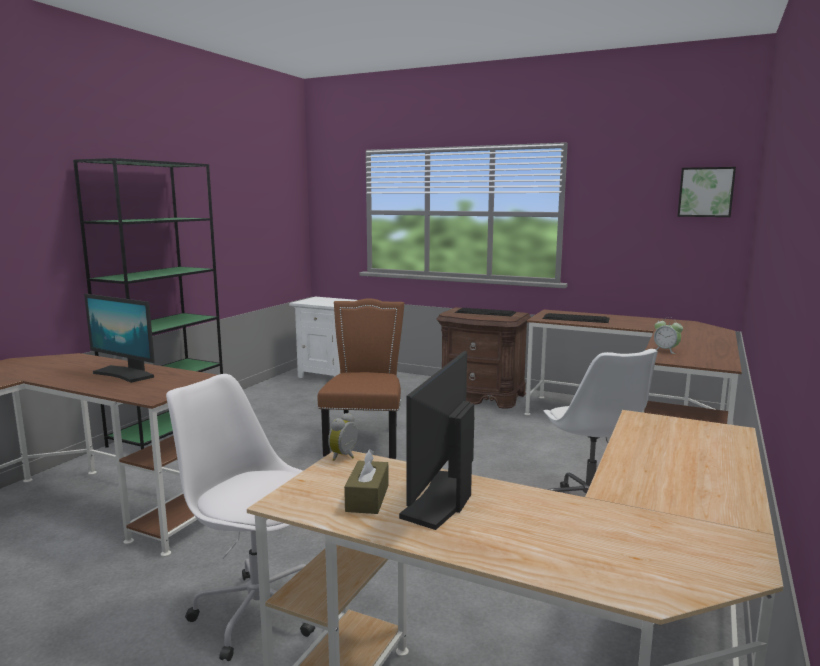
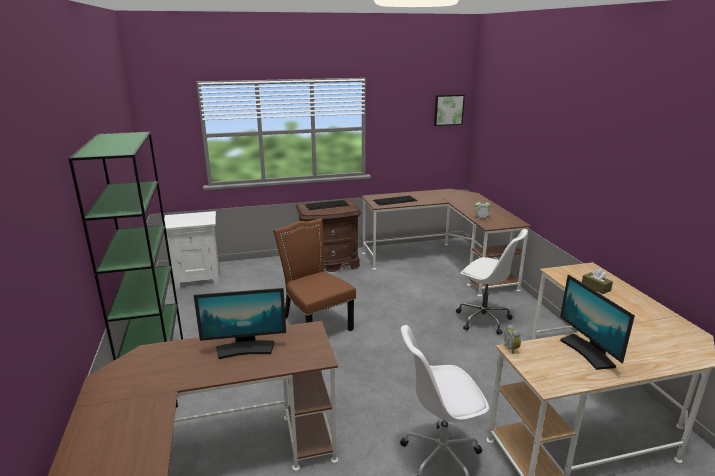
camera: 40 degrees left, 10 degrees up
brown tissue box [344,449,389,514] -> brown tissue box moved to [582,269,613,294]

